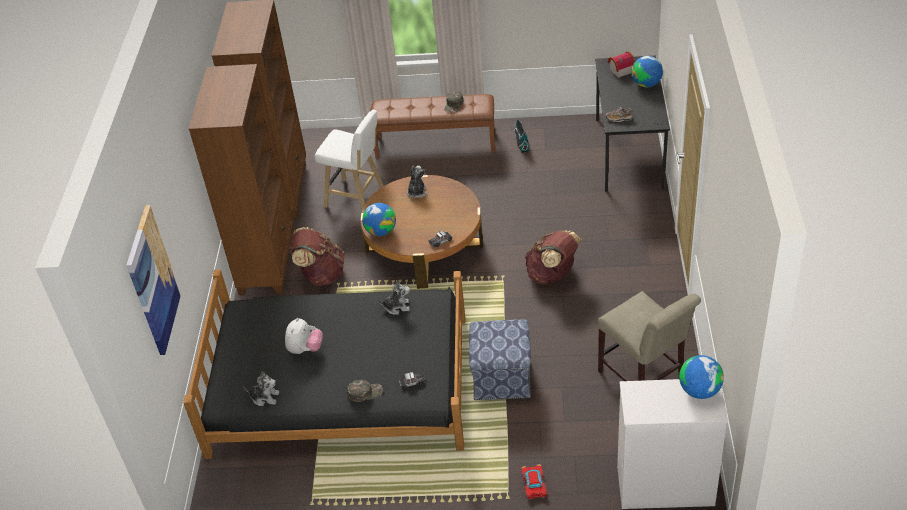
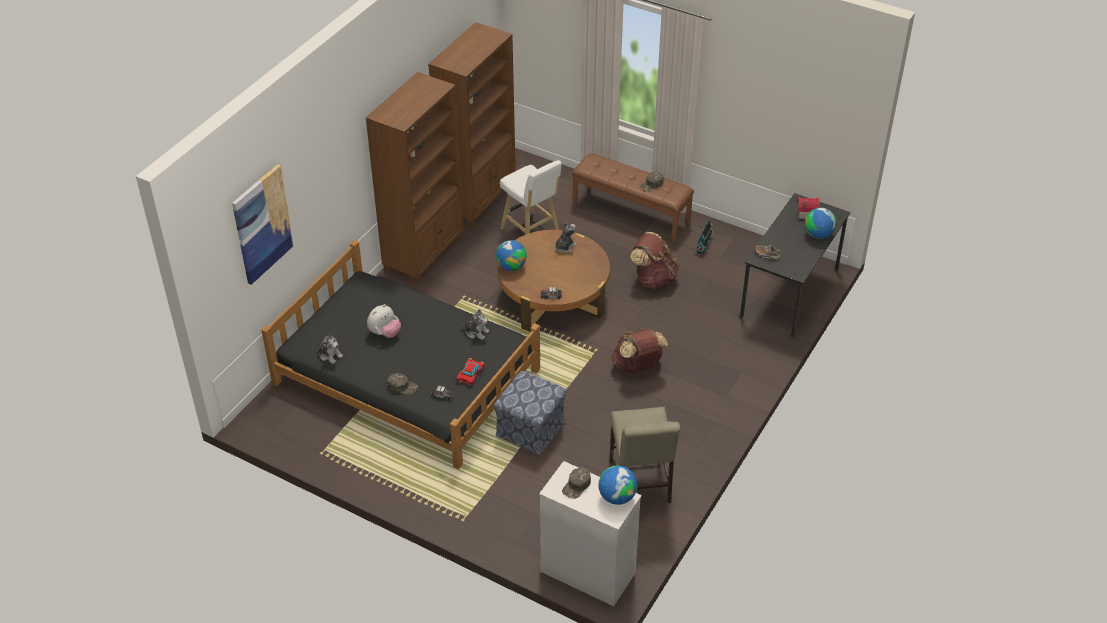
camera: 25 degrees right, 0 degrees up
brown backpack [290,227,345,286] -> brown backpack moved to [630,232,680,289]
toy car [521,464,547,500] -> toy car moved to [456,358,485,386]
none -> green cap [562,467,591,499]

